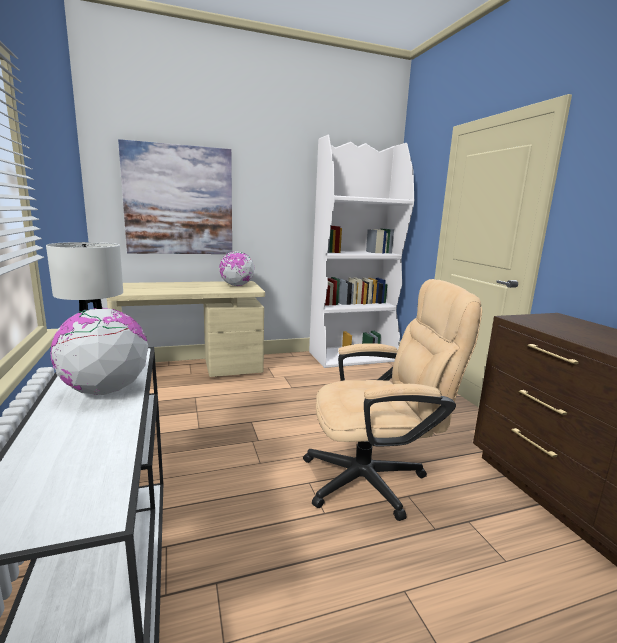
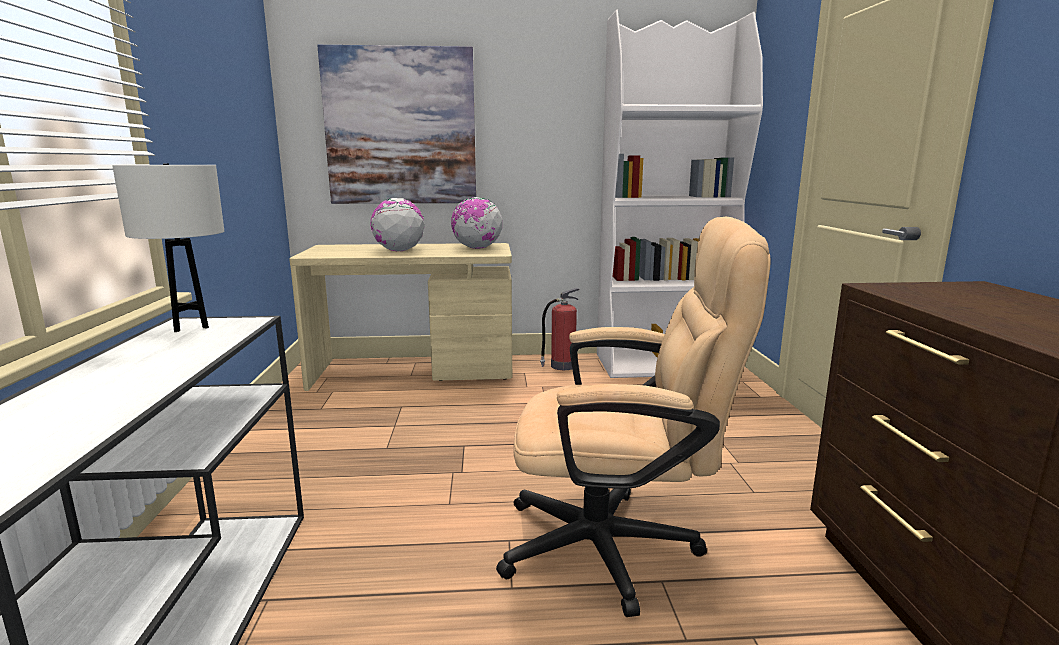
camera: 15 degrees right, 0 degrees up
globe [50,308,148,395] -> globe moved to [370,198,425,251]
none -> fire extinguisher [540,288,580,370]

